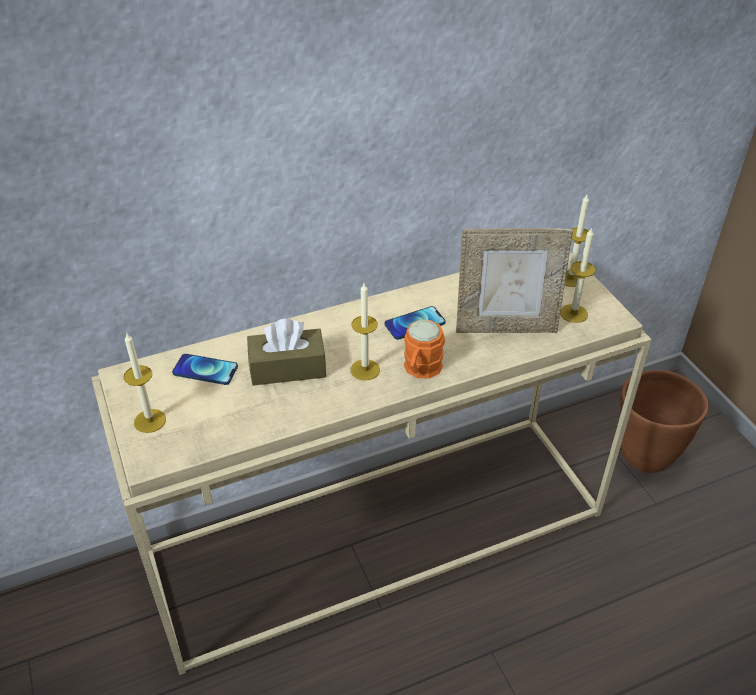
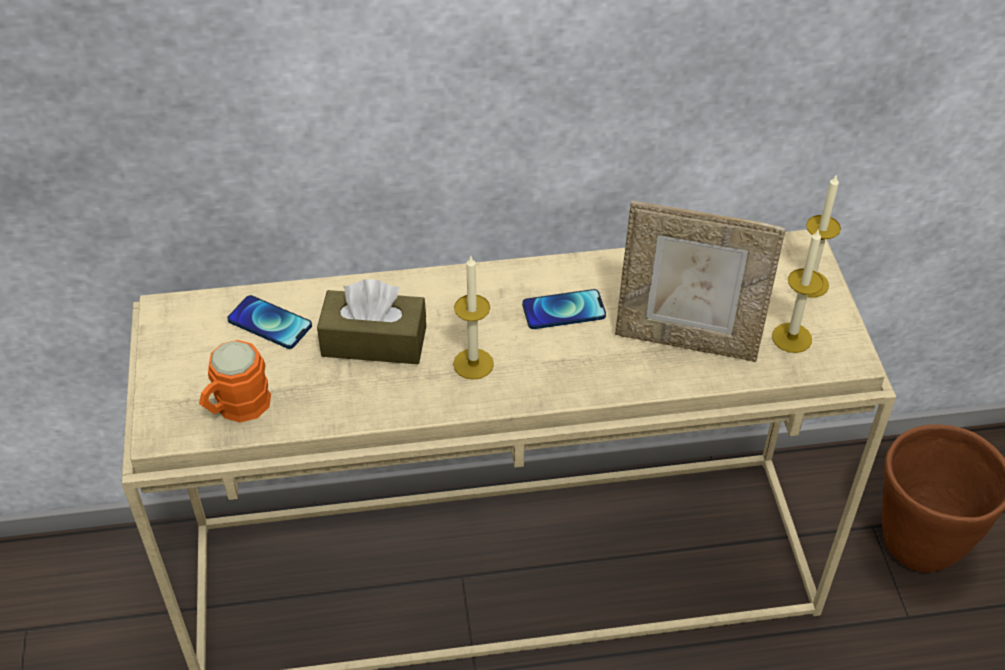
camera: 15 degrees right, 5 degrees up
candle [124,334,166,433] -> none
orange mug [404,320,445,379] -> orange mug moved to [199,340,271,423]

